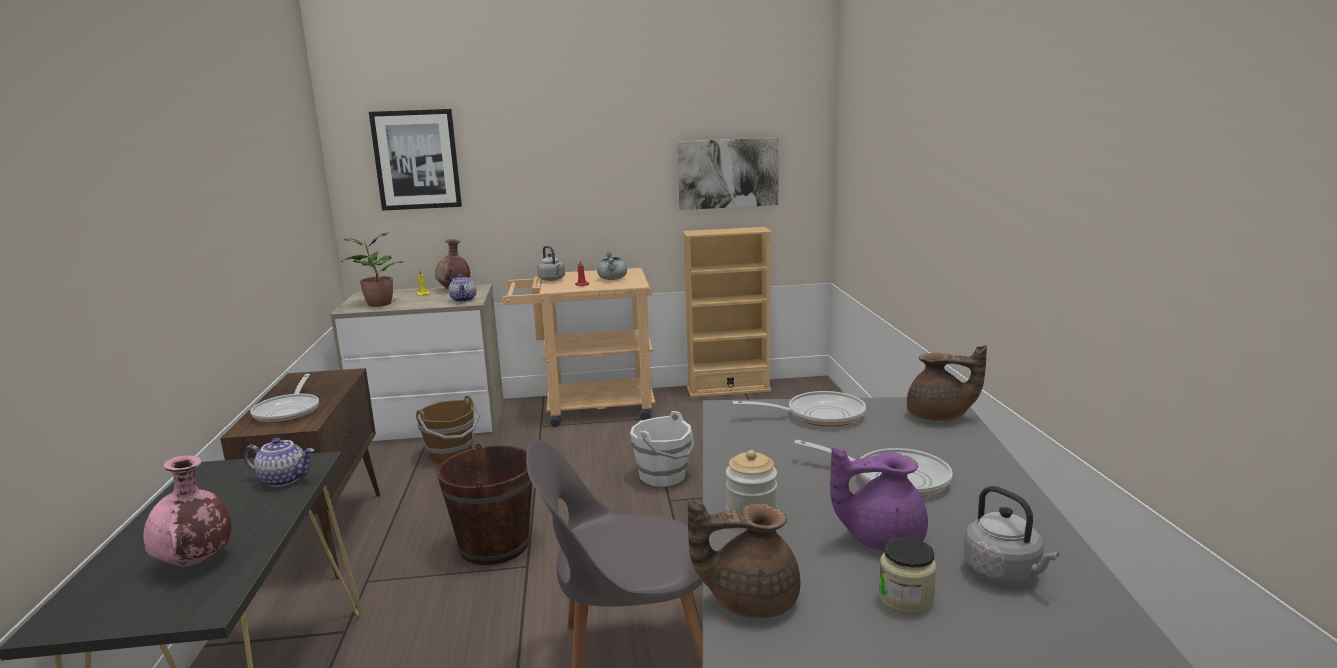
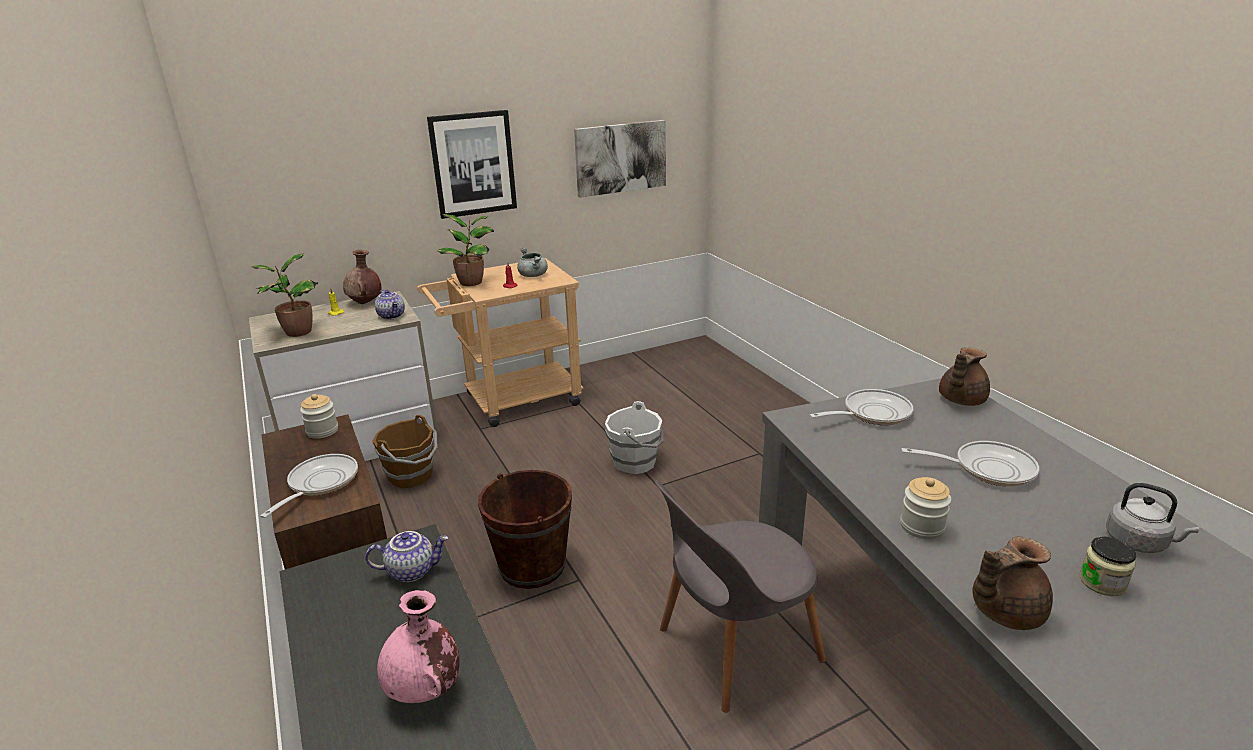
camera: 20 degrees left, 10 degrees up
frying pan [250,374,319,423] -> frying pan turned 135 degrees counterclockwise [260,454,358,518]
picture [369,109,462,211] -> picture moved to [427,110,517,219]
grey kettle [537,246,565,281] -> potted plant [437,214,494,286]
beige bookcase [682,227,772,397] -> none
purple teapot [830,447,928,551] -> none
brown teapot [907,345,987,421] -> brown teapot turned 135 degrees clockwise [939,347,990,406]
none -> jar [300,394,338,439]

